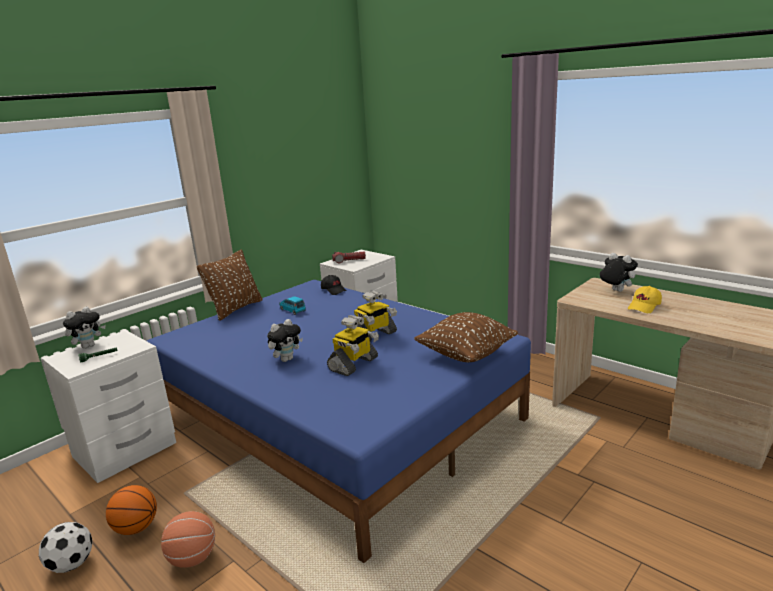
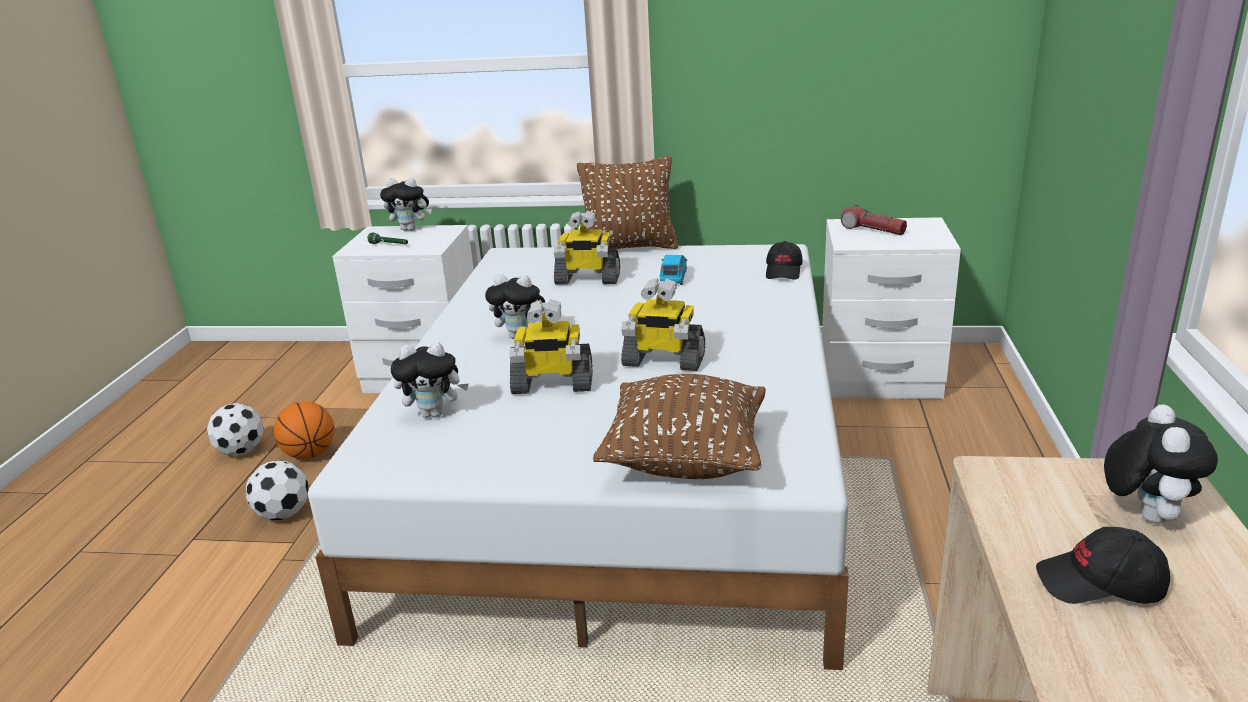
camera: 55 degrees right, 5 degrees up
blue bed [147,280,531,563] -> white bed [308,244,849,670]
basketball [161,511,215,568] -> football [245,460,309,520]
yellow cap [628,286,662,313] -> black cap [1036,527,1170,604]
none -> plush toy [391,342,469,418]
none -> toy robot [554,211,620,284]

